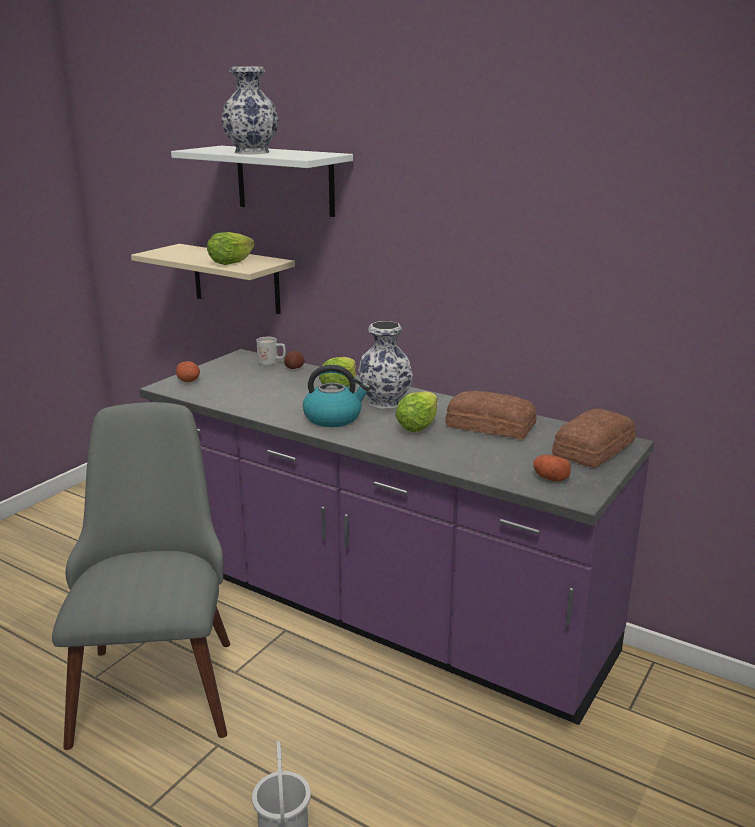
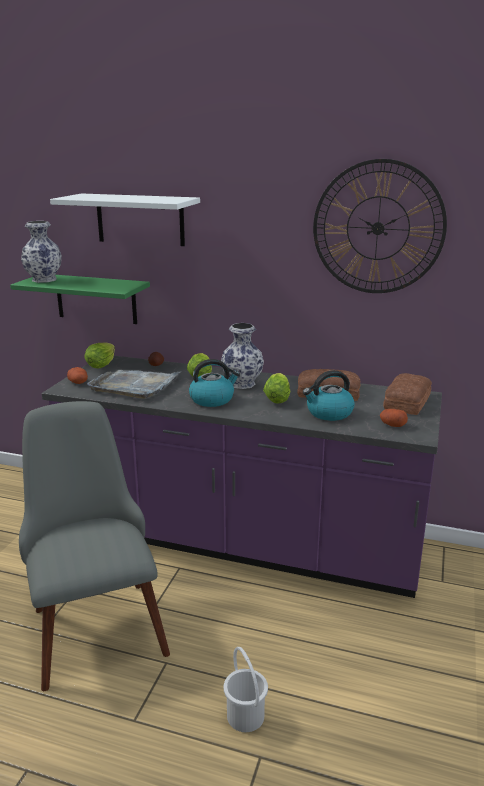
camera: 15 degrees left, 0 degrees up
beige shelf [131,244,295,314] -> green shelf [10,275,150,324]
lettuce [207,232,255,265] -> lettuce moved to [85,342,115,368]
vase [221,66,278,154] -> vase moved to [21,221,62,283]
white mug [256,337,286,365] -> none
none -> grey tray [87,370,181,399]
none -> kettle [303,370,355,421]
none -> wall clock [313,159,447,293]

